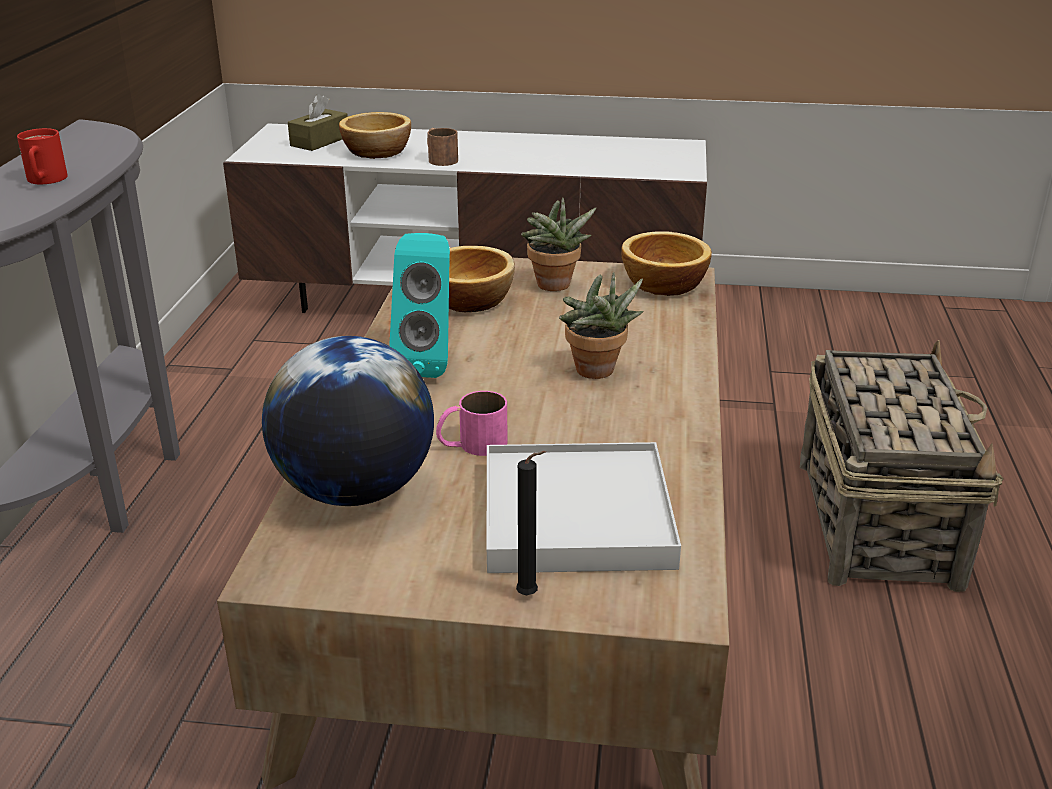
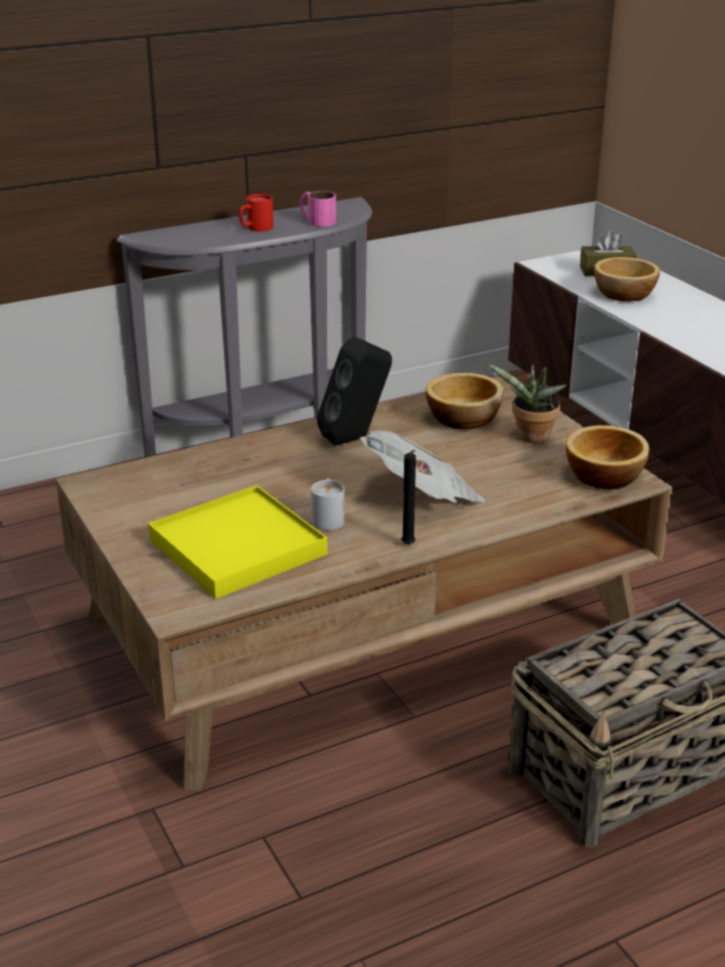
camera: 55 degrees right, 0 degrees up
globe [262,336,434,506] -> none
turquoise speaker [389,233,450,378] -> black speaker [317,337,392,446]
brown mug [427,128,458,166] -> none
pink mug [436,391,508,456] -> pink mug moved to [300,191,336,227]
white tray [487,442,681,573] -> yellow tray [148,485,327,599]
black candle [516,451,546,595] -> black candle moved to [401,450,416,545]
potted plant [559,272,643,379] -> newspaper [360,430,486,503]
none -> white mug [311,478,345,530]

